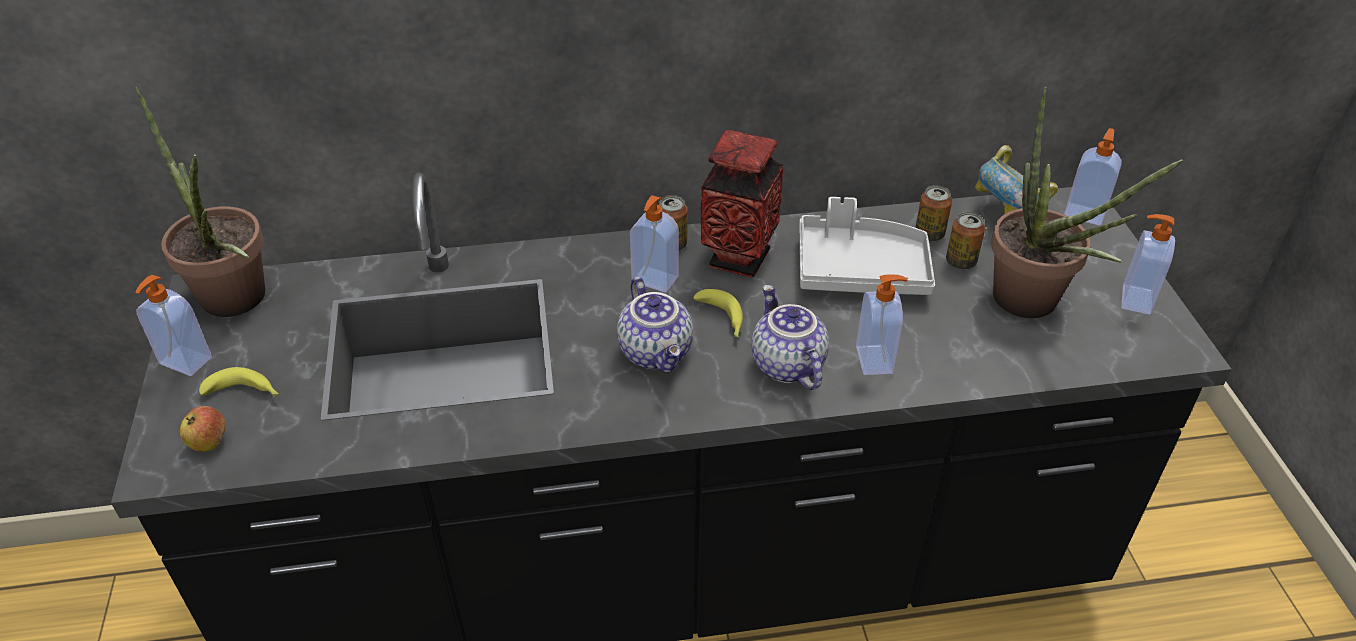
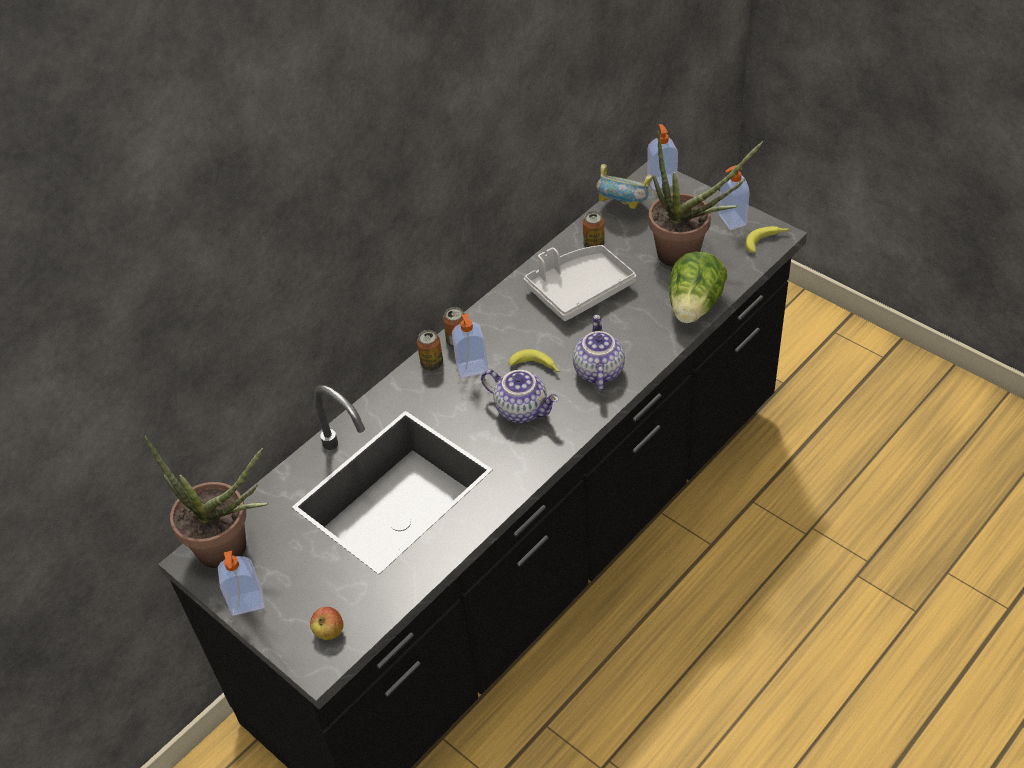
camera: 35 degrees left, 5 degrees up
banana [199,367,279,397] -> banana moved to [745,226,789,253]
vase [701,130,784,277] -> none
teapot [751,285,829,390] -> teapot turned 60 degrees clockwise [573,315,625,391]
soap dispenser [856,274,908,375] -> none
can [946,212,985,269] -> can moved to [417,330,443,371]
none -> lettuce [669,252,727,323]

